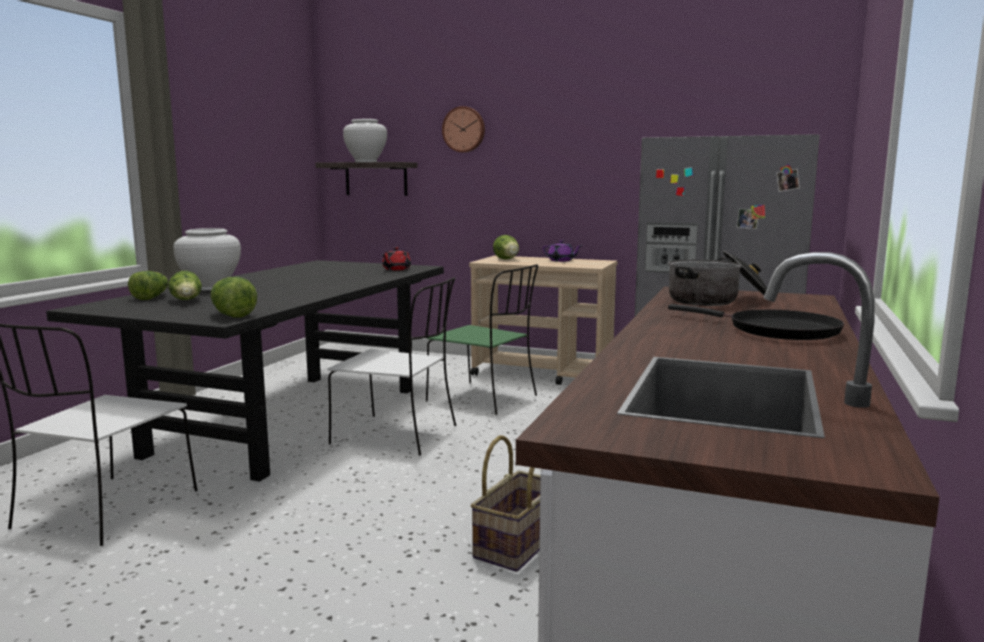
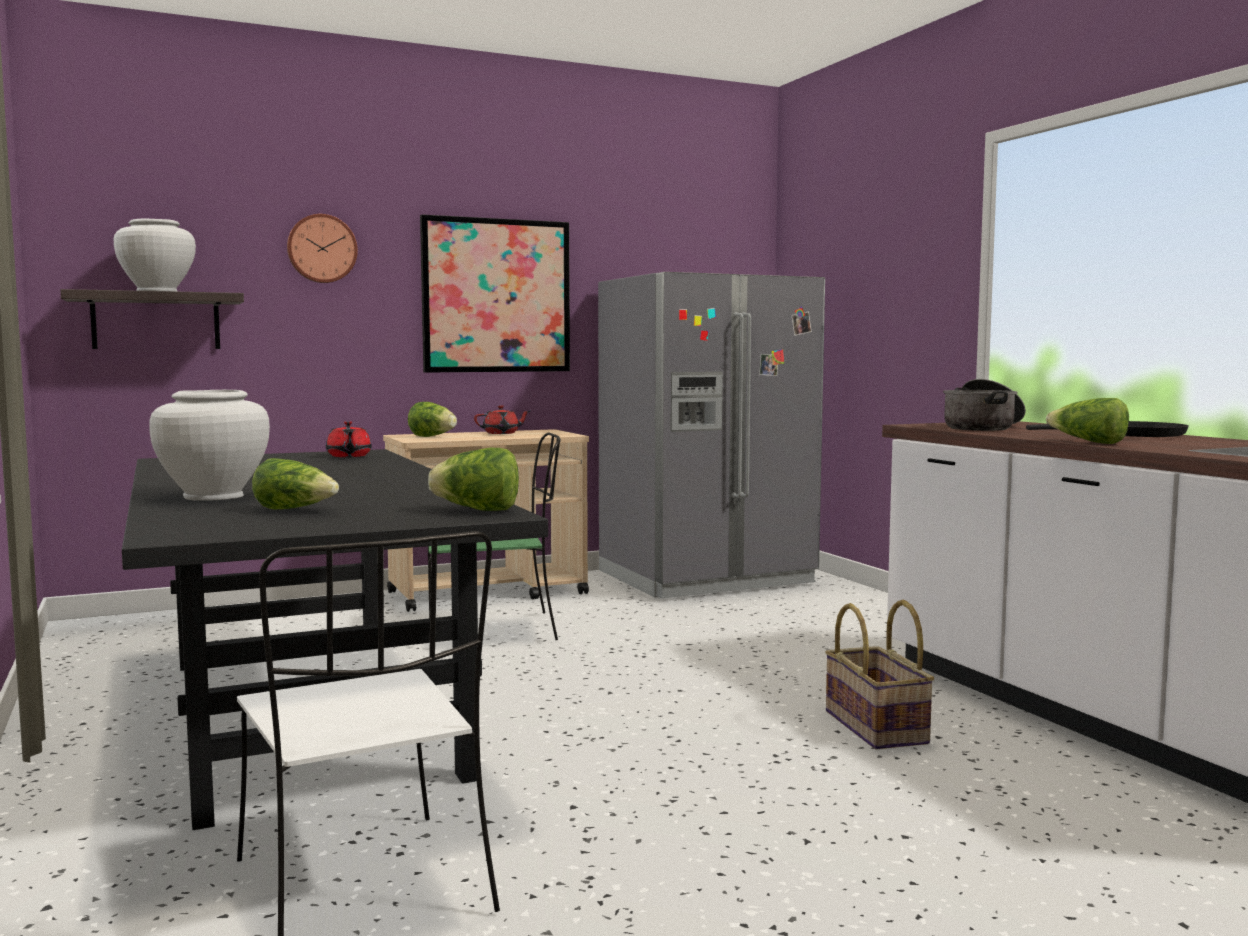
camera: 45 degrees left, 5 degrees down
lettuce [128,271,168,300] -> lettuce moved to [1046,398,1129,444]
white chair [327,277,456,455] -> none
purple teapot [543,240,581,262] -> red teapot [474,405,530,434]
none -> picture [420,214,570,373]

